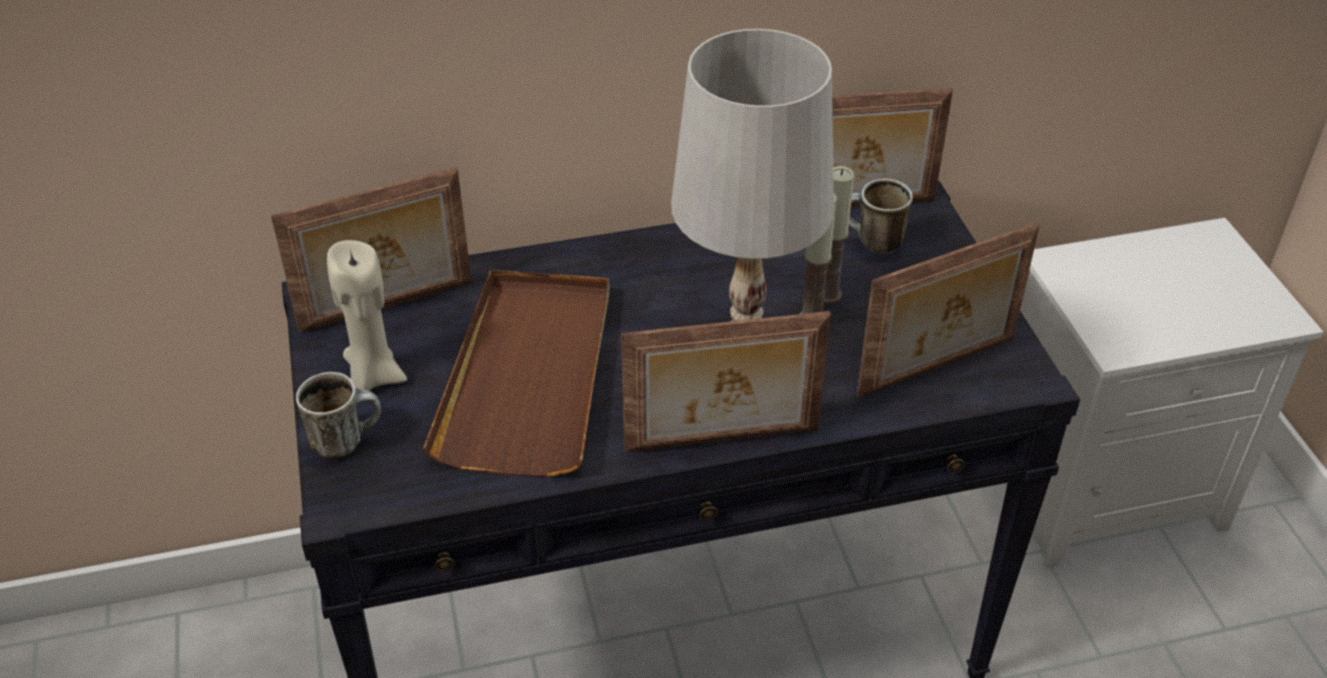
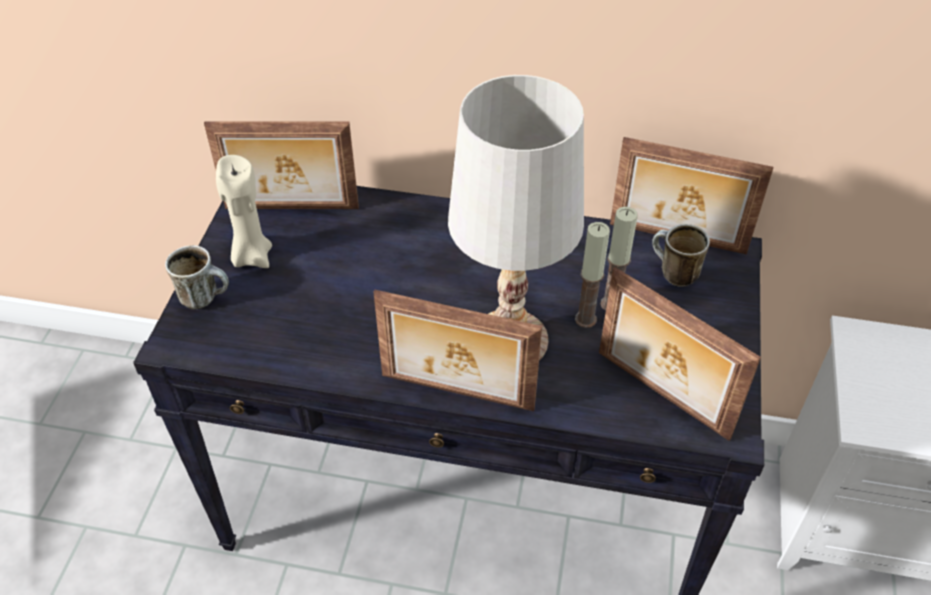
camera: 25 degrees right, 5 degrees up
brown tray [423,270,609,477] -> none
picture frame [857,222,1040,398] -> picture frame turned 45 degrees clockwise [599,267,761,441]

